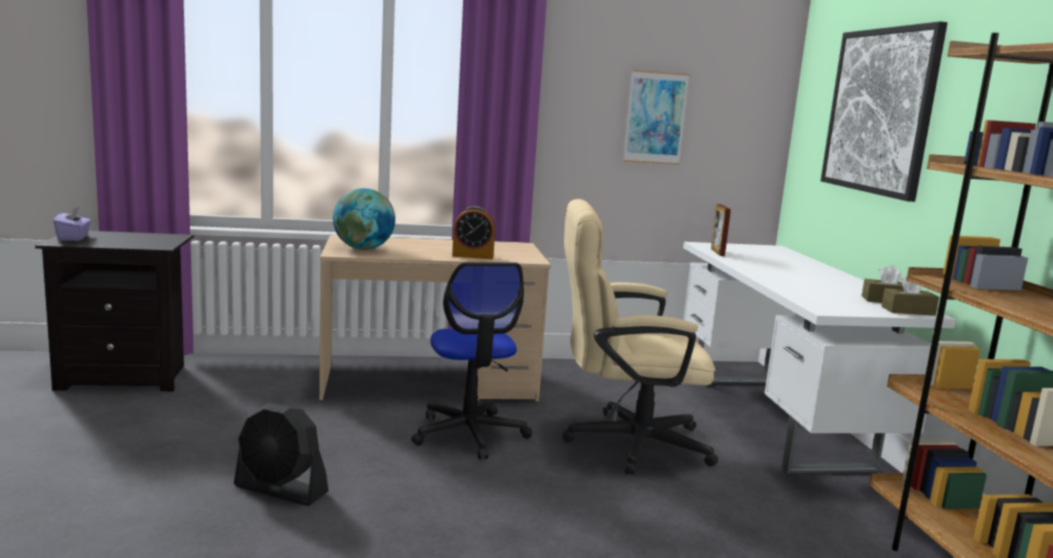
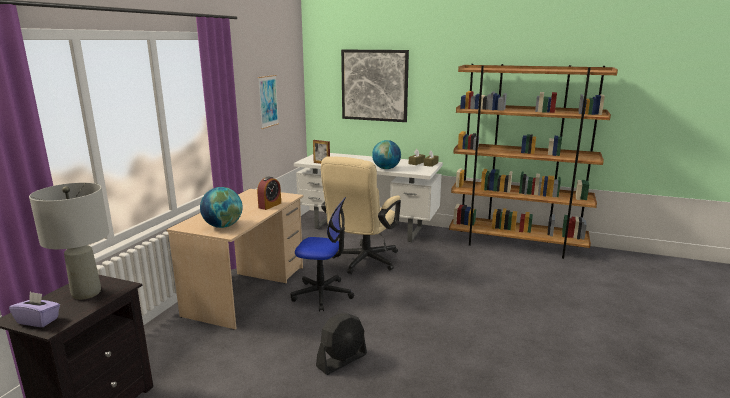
camera: 60 degrees left, 5 degrees up
none -> grey table lamp [29,183,109,300]
none -> globe [372,140,401,169]

